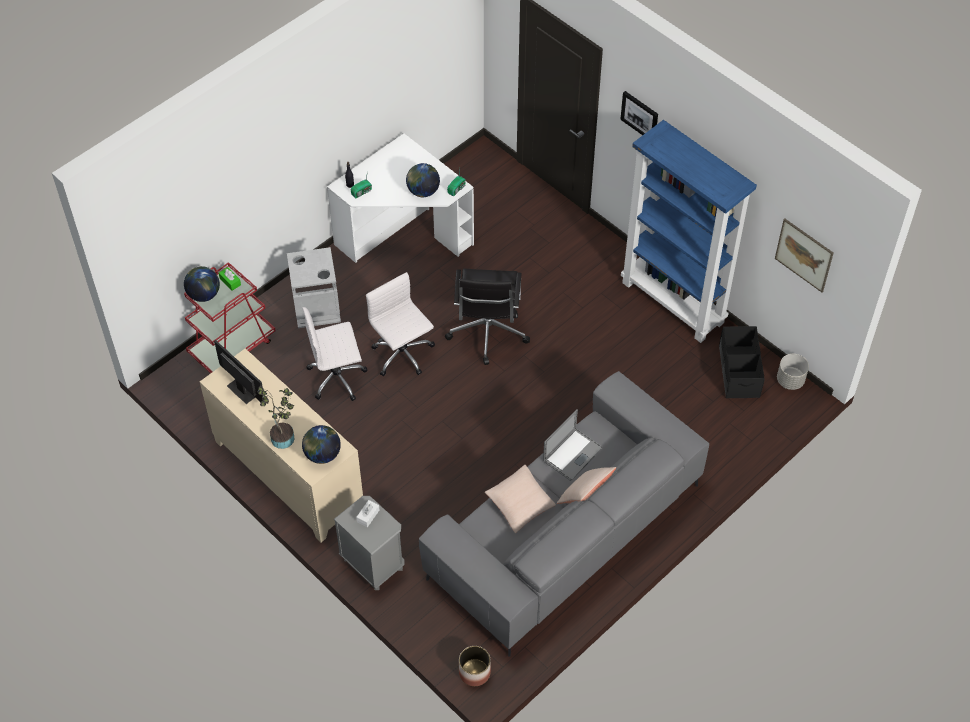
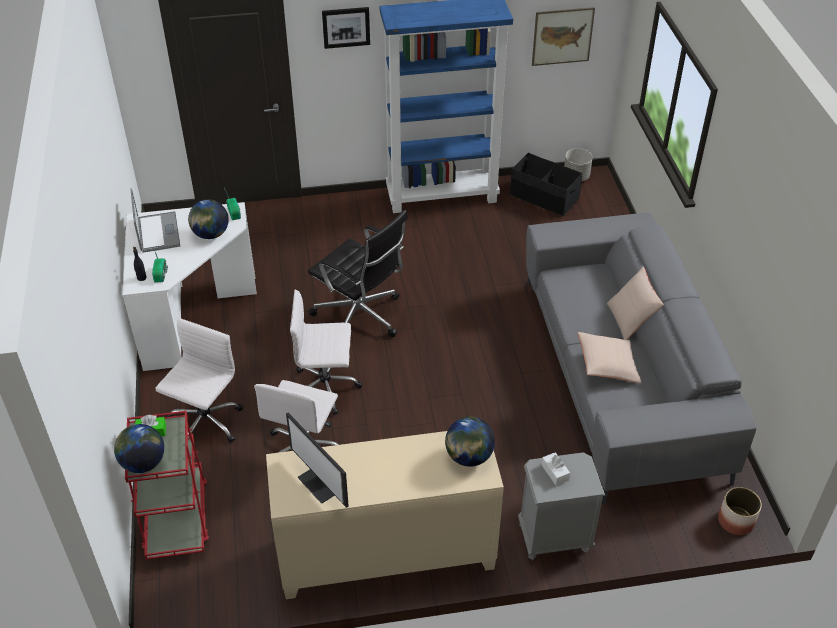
camera: 55 degrees left, 10 degrees down
monitor [214,340,266,405] -> monitor turned 120 degrees counterclockwise [286,413,349,508]
potted plant [258,386,294,449] -> none
grey trash can [287,247,341,328] -> white office chair [155,318,243,443]
laptop [543,409,603,481] -> laptop moved to [131,188,180,253]

